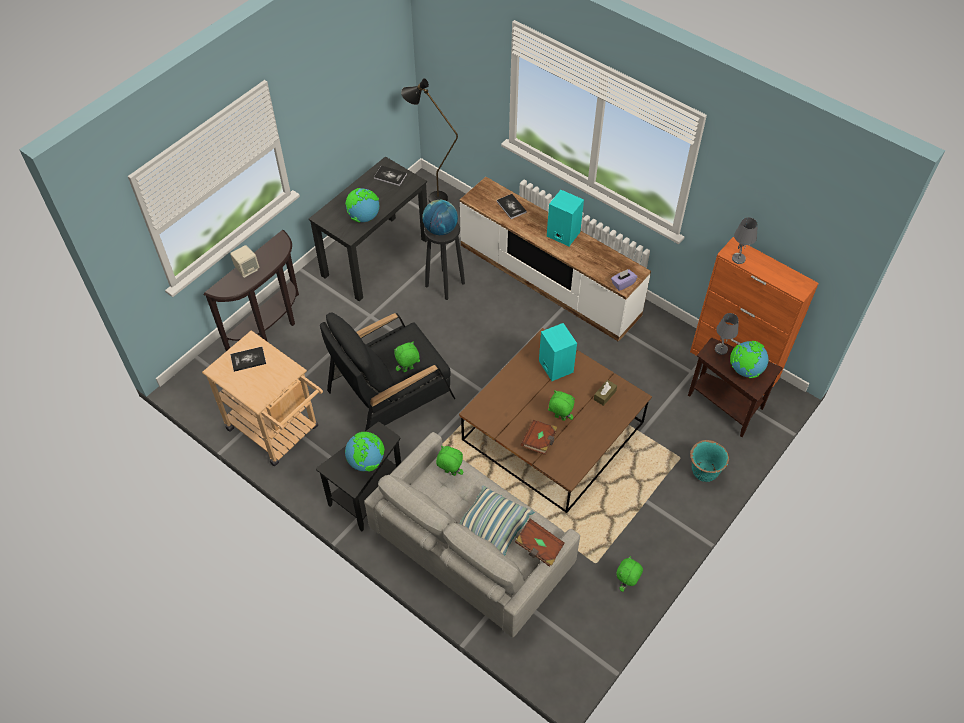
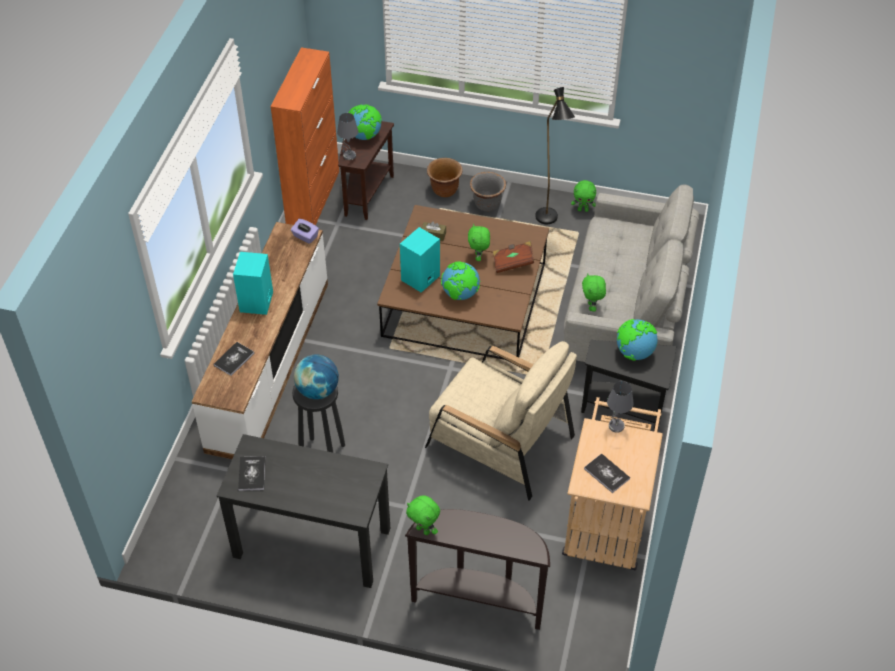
camera: 115 degrees left, 5 degrees down
beige speaker [230,245,259,278] -> none
black armchair [320,312,455,431] -> beige armchair [425,341,577,501]
globe [345,188,379,223] -> globe moved to [441,261,480,300]
green plush toy [394,341,420,372] -> green plush toy moved to [406,495,440,535]
black floor lamp [401,78,458,202] -> black floor lamp moved to [535,87,575,224]
pillow [460,486,534,556] -> none
brown book [515,518,565,567] -> none
turquoise planter [690,440,729,482] -> brown planter [427,158,463,198]
grey table lamp [732,217,758,264] -> grey table lamp moved to [607,381,634,433]
none -> grey planter [470,172,506,212]

